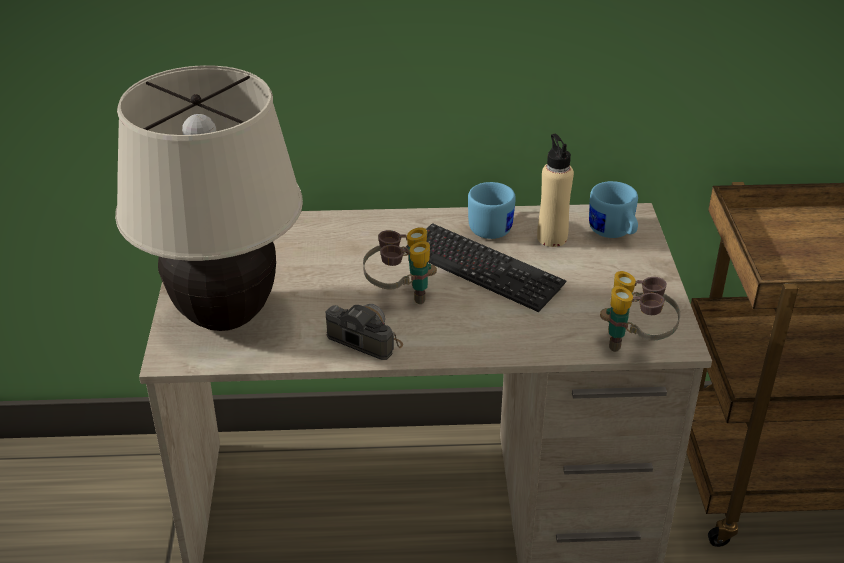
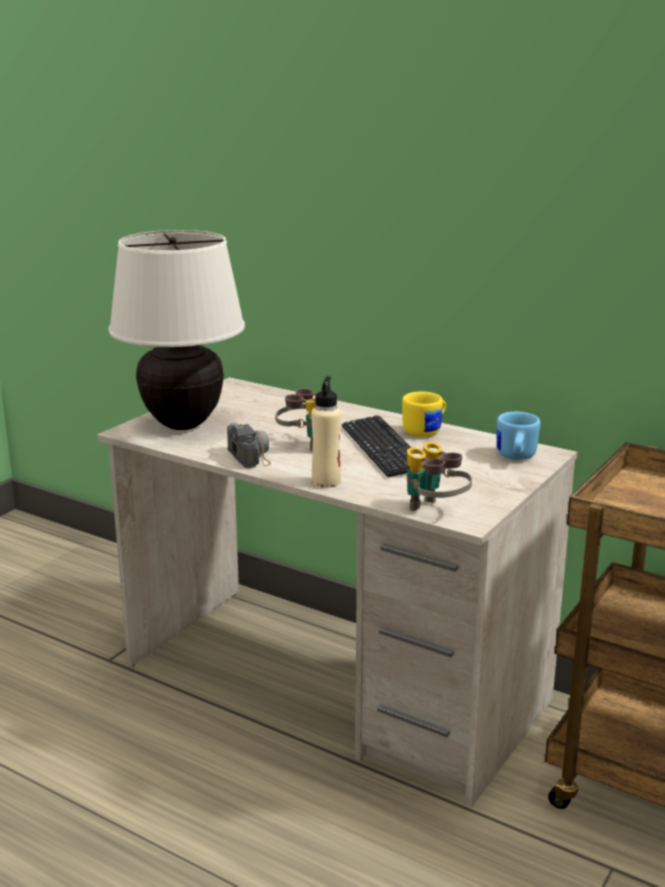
camera: 35 degrees right, 15 degrees down
blue mug [468,182,516,239] -> yellow mug [402,392,446,437]
beige bottle [537,134,574,247] -> beige bottle moved to [311,376,341,488]

